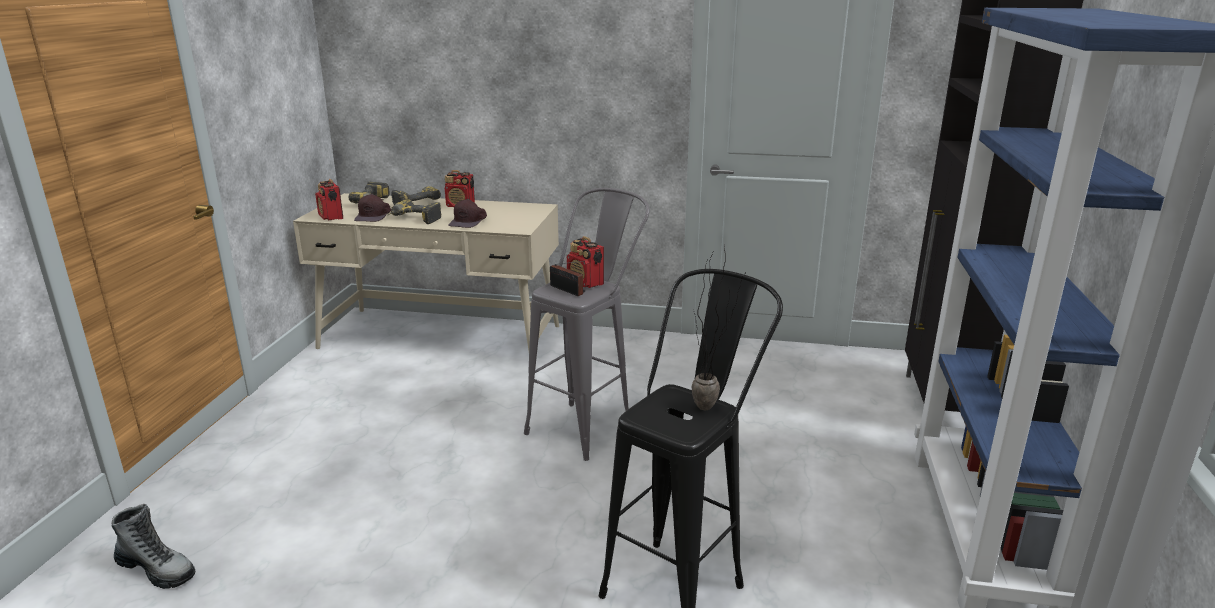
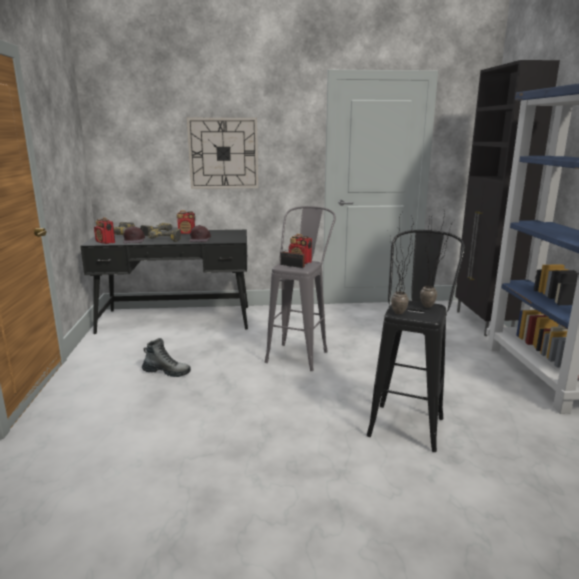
camera: 15 degrees left, 5 degrees down
boot [112,504,195,589] -> boot moved to [142,338,191,377]
beige desk [293,193,559,368] -> black desk [80,230,248,334]
none -> wall clock [187,118,258,189]
none -> potted plant [390,209,415,314]

